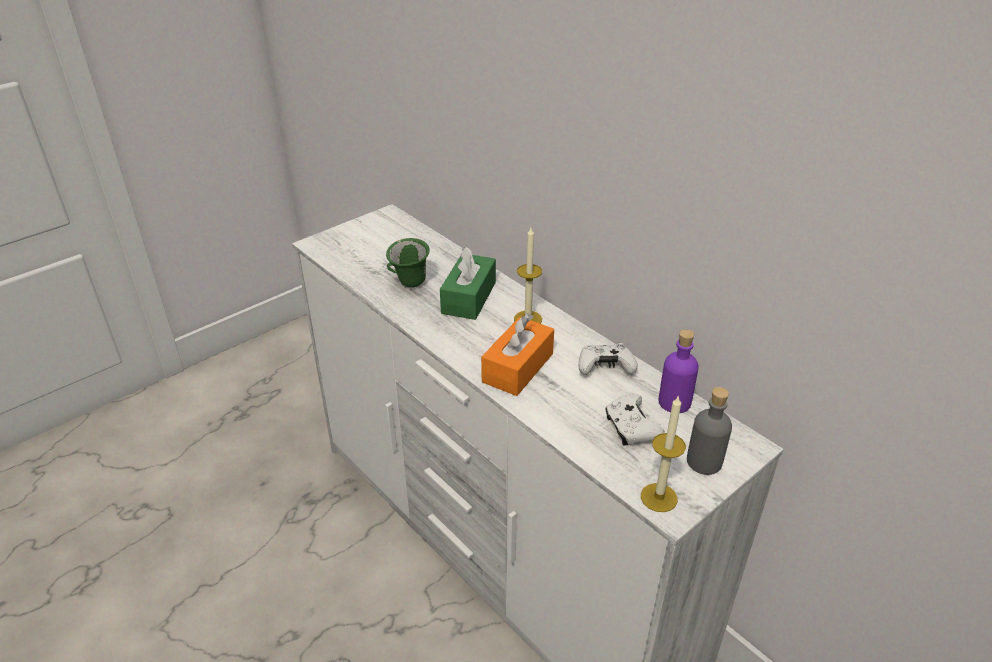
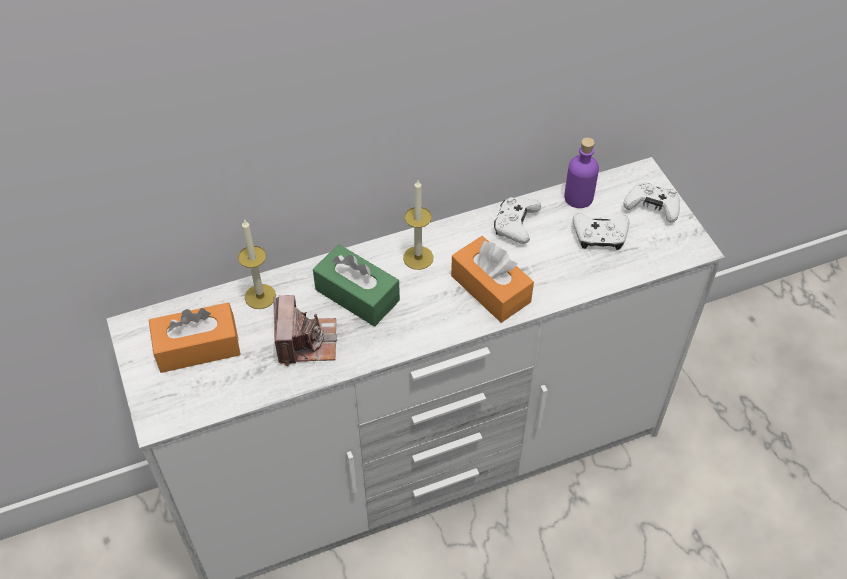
camera: 70 degrees left, 15 degrees up
green mug [386,238,430,288] -> camera [273,295,337,366]
candle [641,395,686,512] -> candle moved to [238,219,276,309]
grey bottle [687,387,732,475] -> white game controller [624,182,680,223]
none -> orange tissue box [149,302,241,373]

